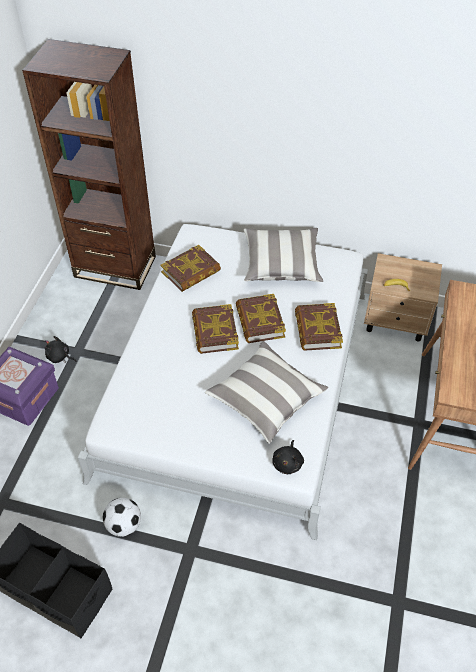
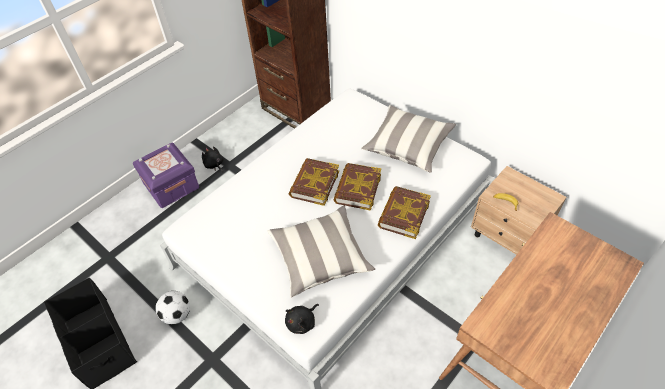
camera: 30 degrees right, 0 degrees up
book [161,245,221,292] -> none

